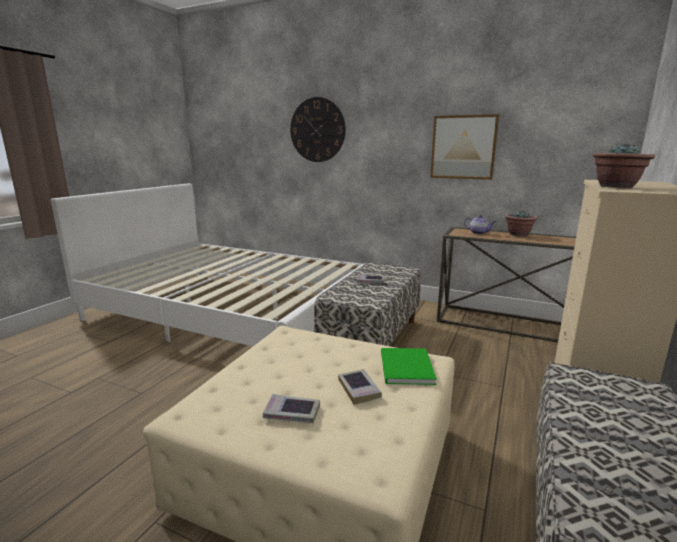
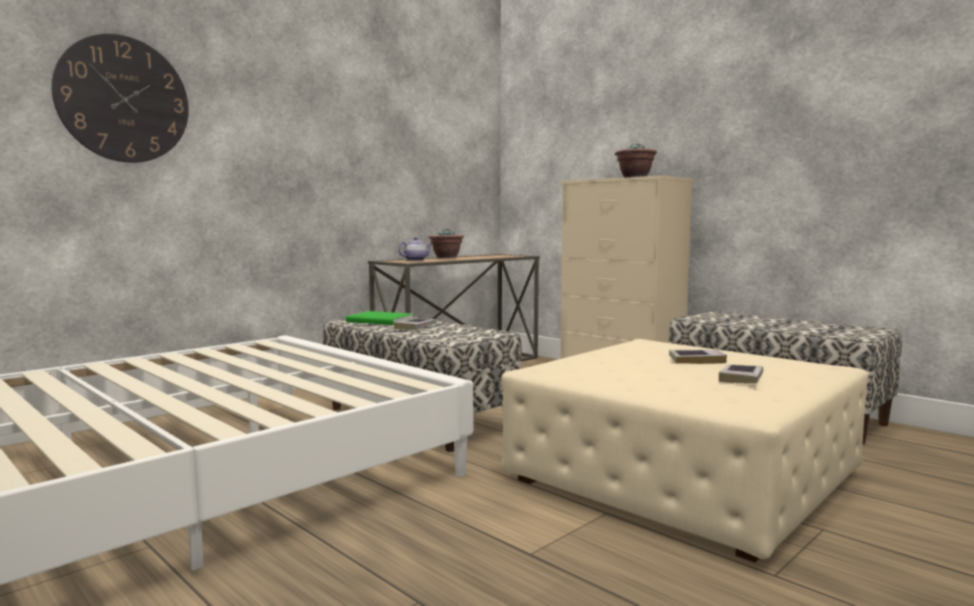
camera: 70 degrees left, 10 degrees down
green book [381,348,437,385] -> green book moved to [346,311,413,325]
picture [430,114,499,180] -> none

